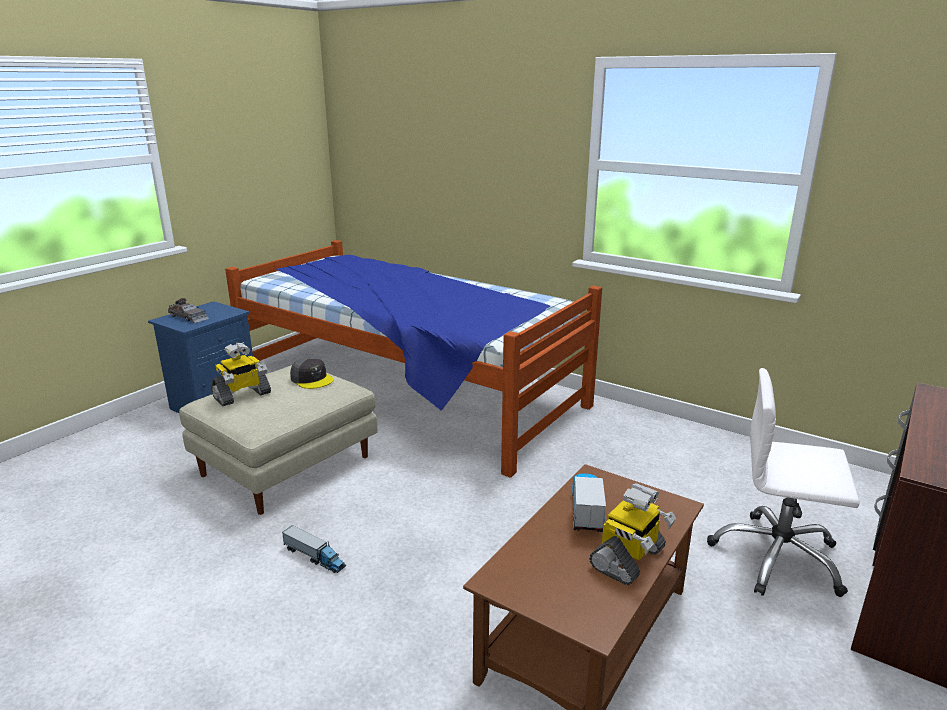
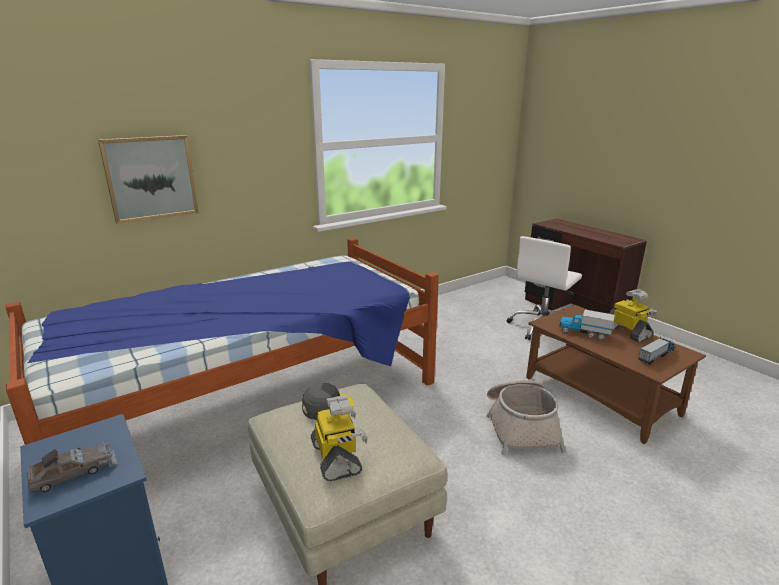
camera: 70 degrees left, 0 degrees up
toy truck [282,525,346,573] -> toy truck moved to [638,336,676,365]
none -> picture [98,135,199,224]
none -> basket [486,380,566,455]

